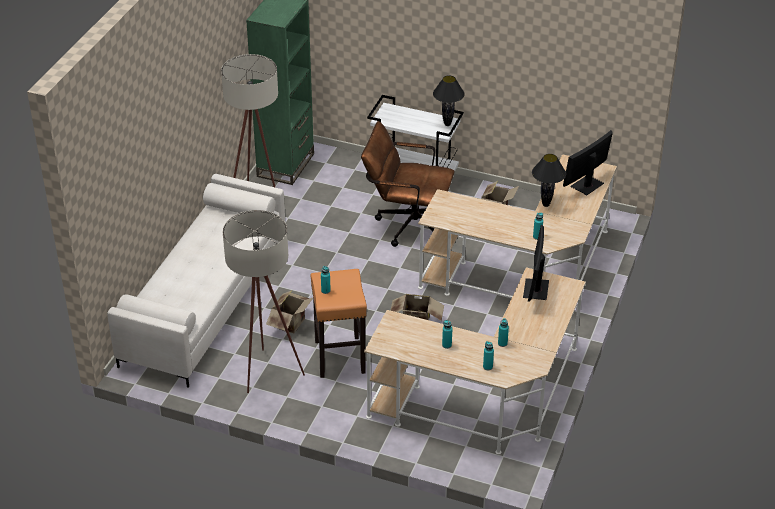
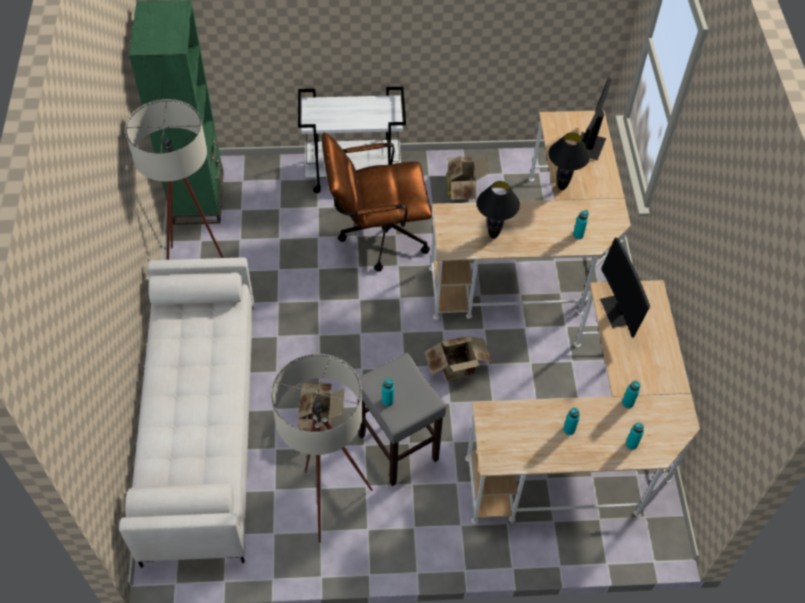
camera: 25 degrees left, 15 degrees up
orange stool [310,269,367,378] -> grey stool [357,353,446,486]
black table lamp [433,75,465,126] -> black table lamp moved to [477,181,520,239]

